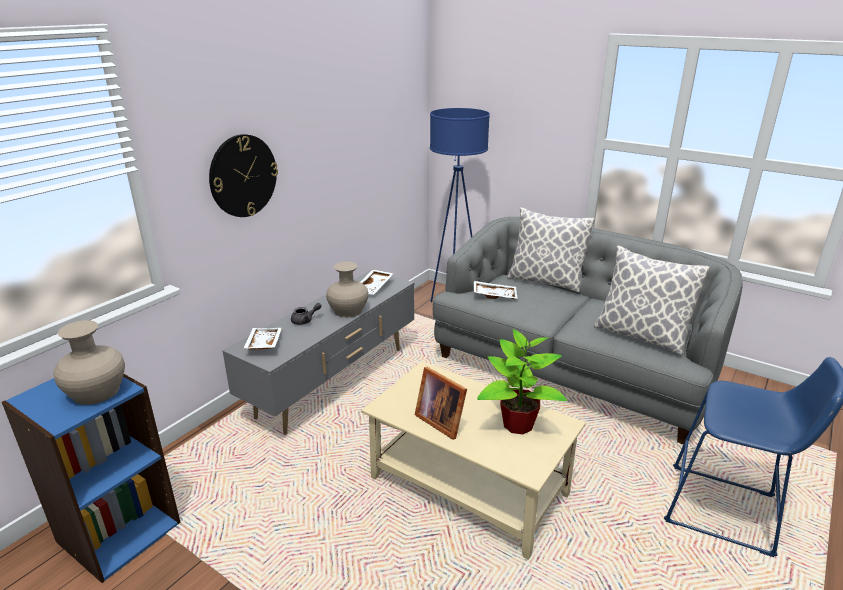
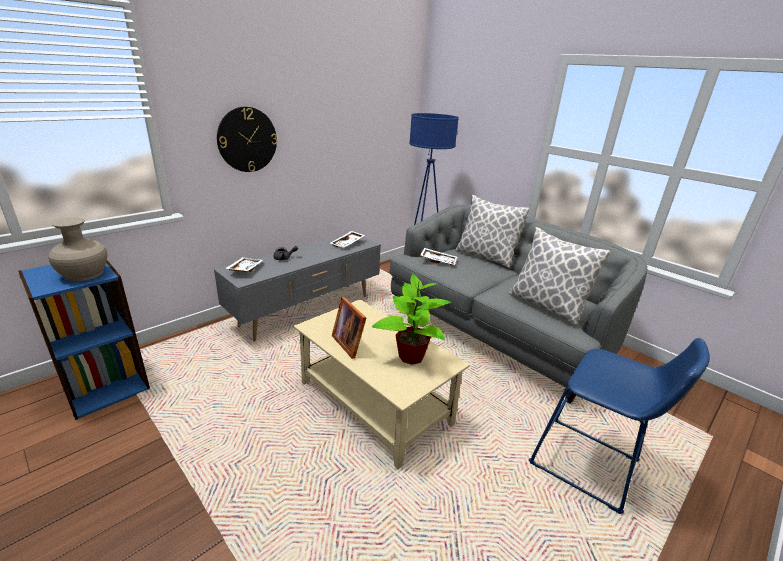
camera: 10 degrees right, 0 degrees up
beige vase [326,262,368,317] -> none

